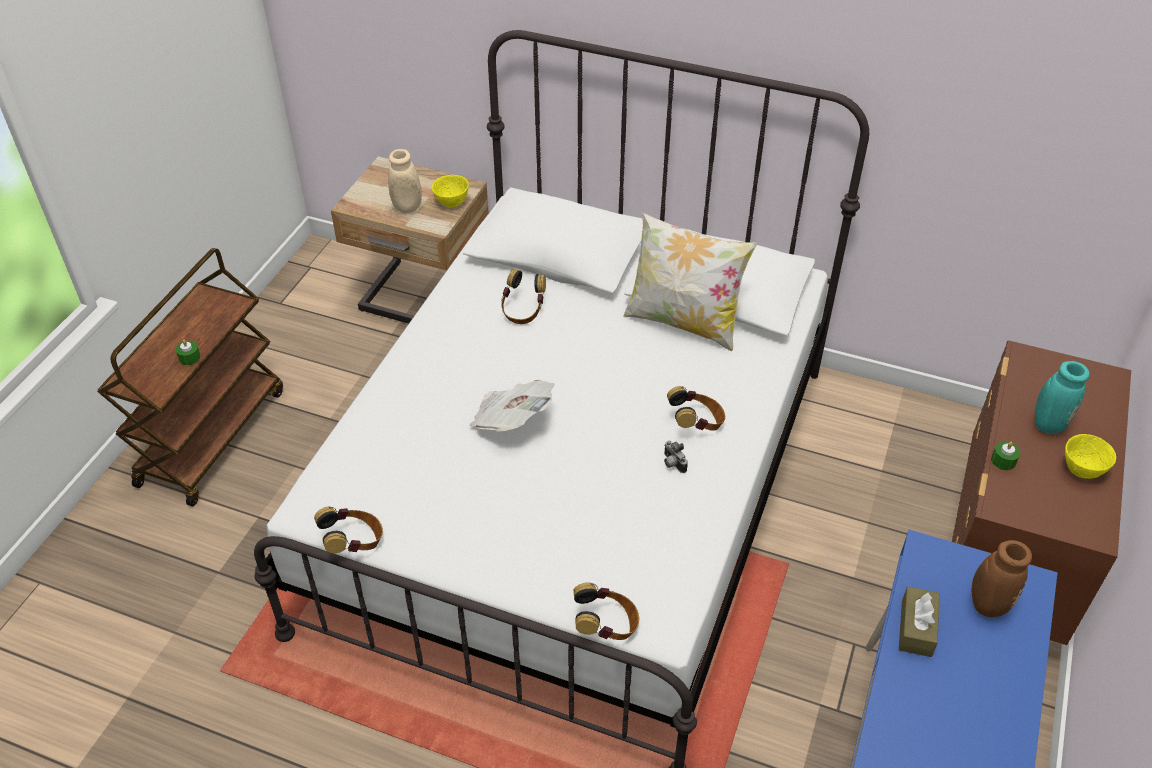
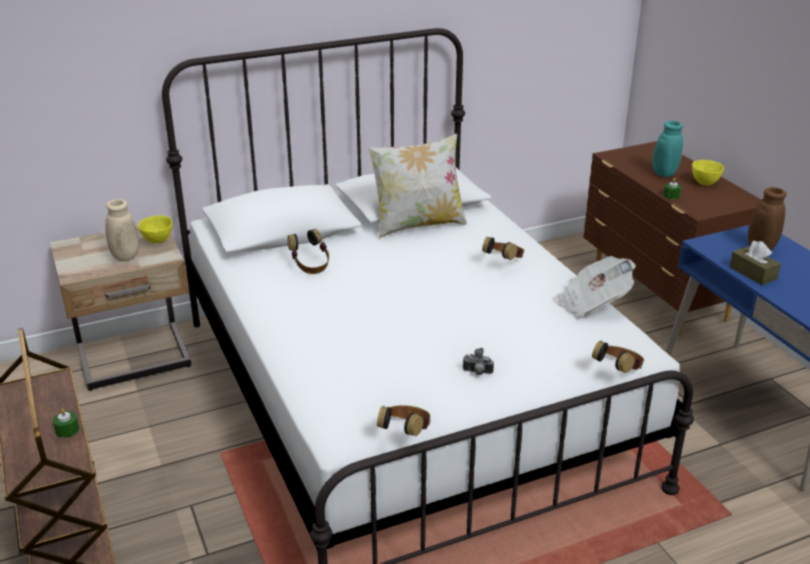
camera: 45 degrees left, 15 degrees down
newspaper [470,380,555,432] -> newspaper moved to [553,256,636,317]
camera [664,440,688,473] -> camera moved to [463,348,494,375]

